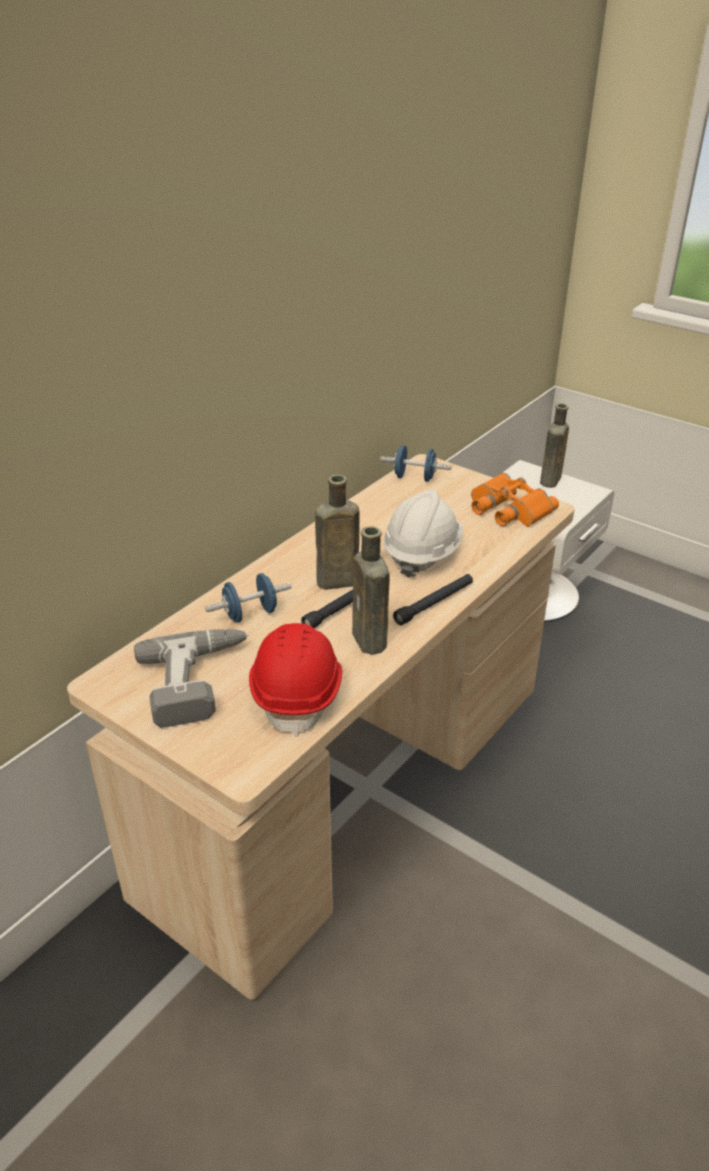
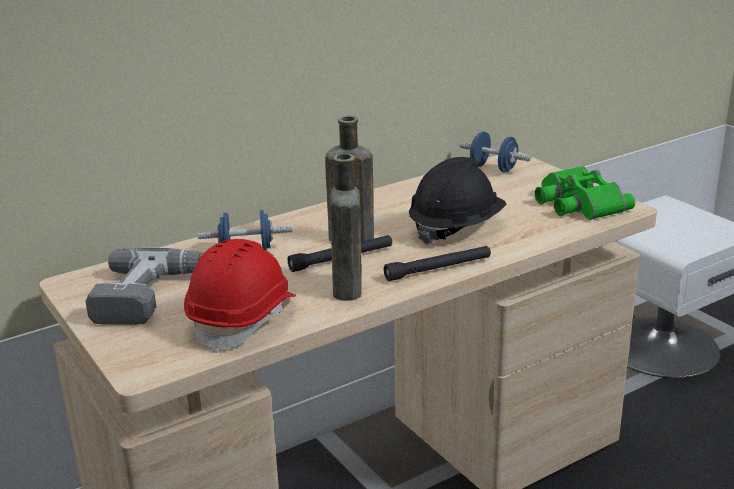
camera: 20 degrees right, 10 degrees down
white hard hat [383,490,463,578] -> black hard hat [409,157,506,245]
orange binoculars [471,473,559,526] -> green binoculars [535,166,635,220]
brown bottle [540,403,569,488] -> none

